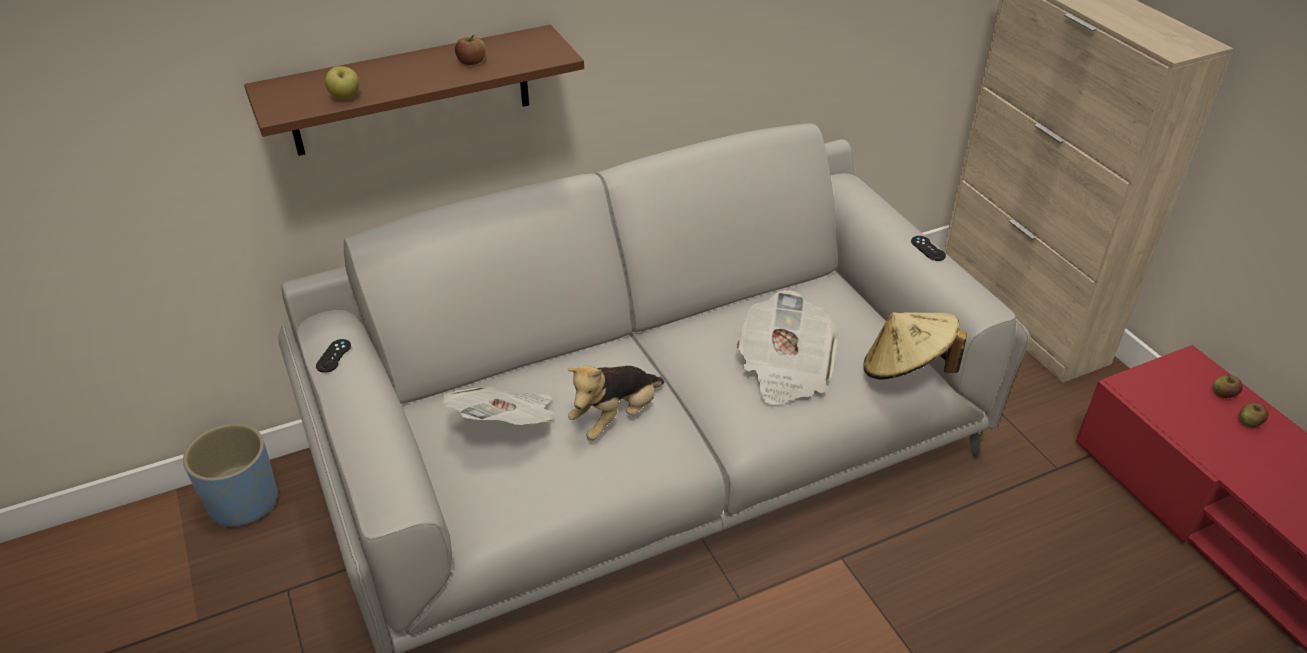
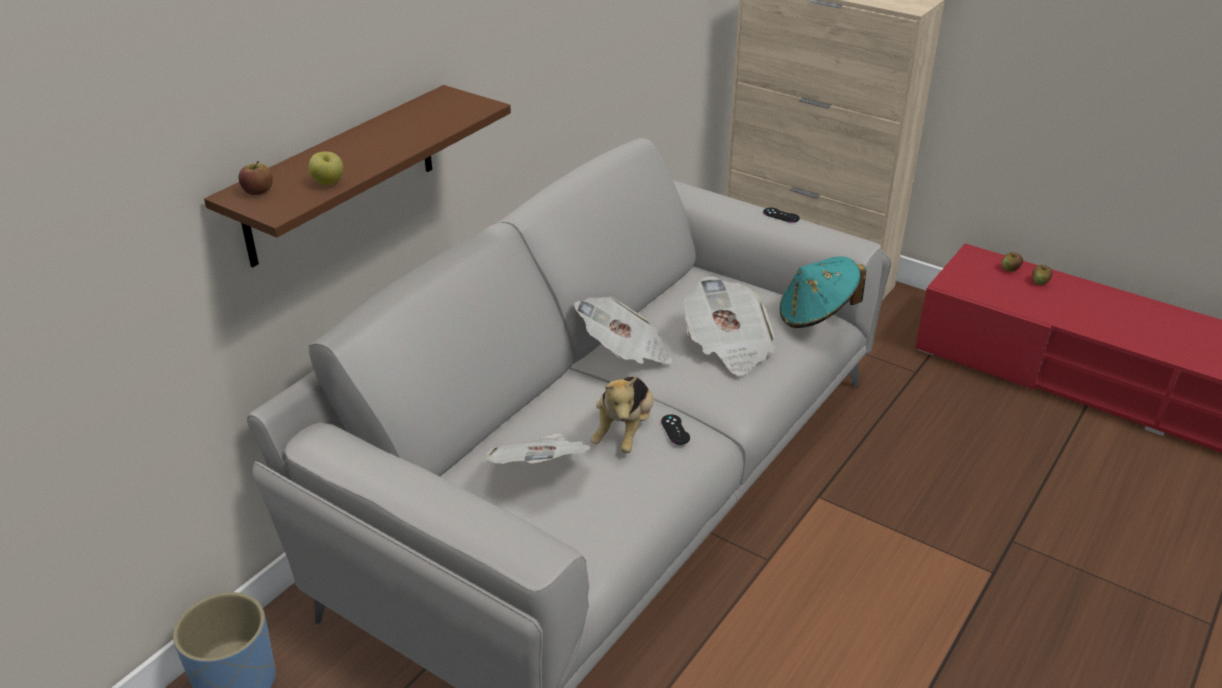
camera: 30 degrees left, 5 degrees down
black game controller [316,339,351,373] -> black game controller moved to [661,414,690,445]
apple [455,35,486,65] -> apple moved to [239,161,273,195]
beige hat [863,312,967,379] -> turquoise hat [780,257,866,328]
none -> newspaper [574,297,673,364]

